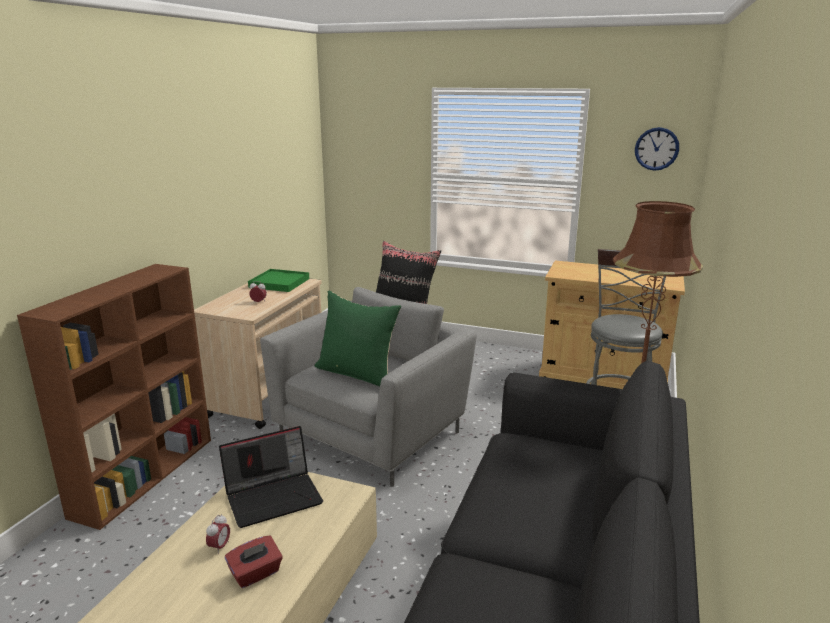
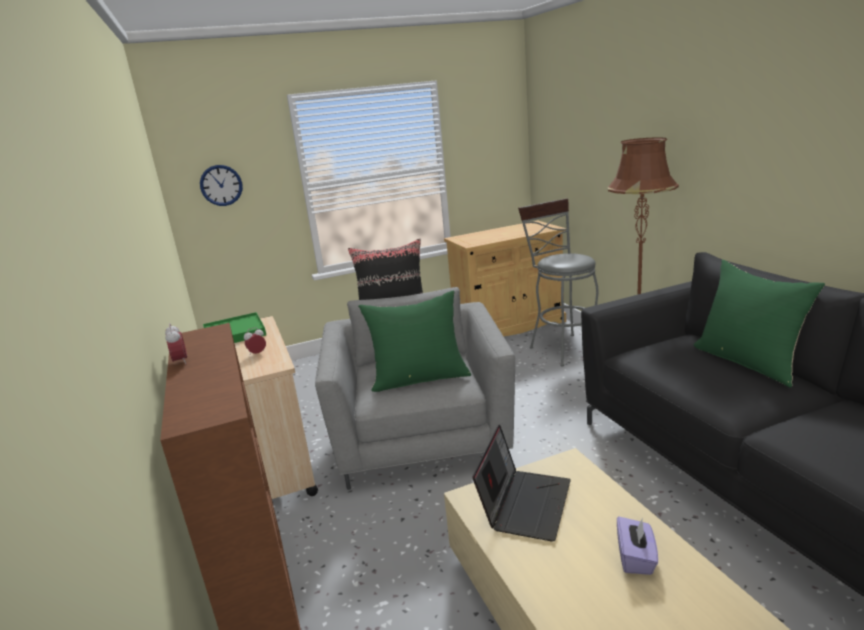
camera: 40 degrees left, 0 degrees up
alarm clock [206,514,230,554] -> alarm clock moved to [165,323,187,365]
red tissue box [225,536,283,588] -> purple tissue box [617,516,658,575]
wall clock [635,127,679,171] -> wall clock moved to [200,165,243,206]
none -> green pillow [694,260,825,387]

